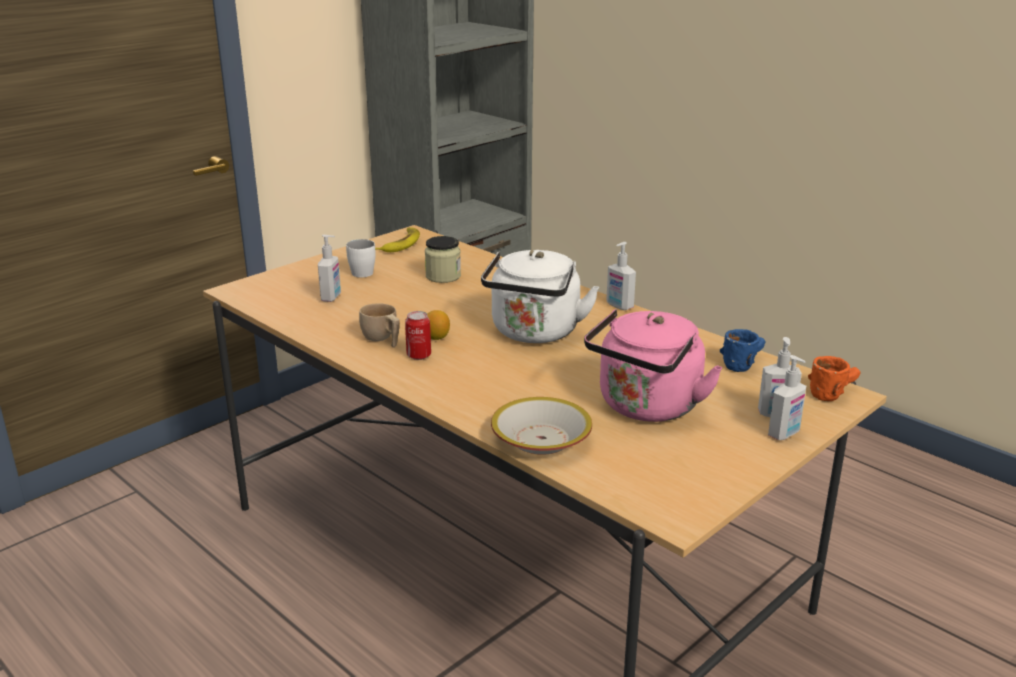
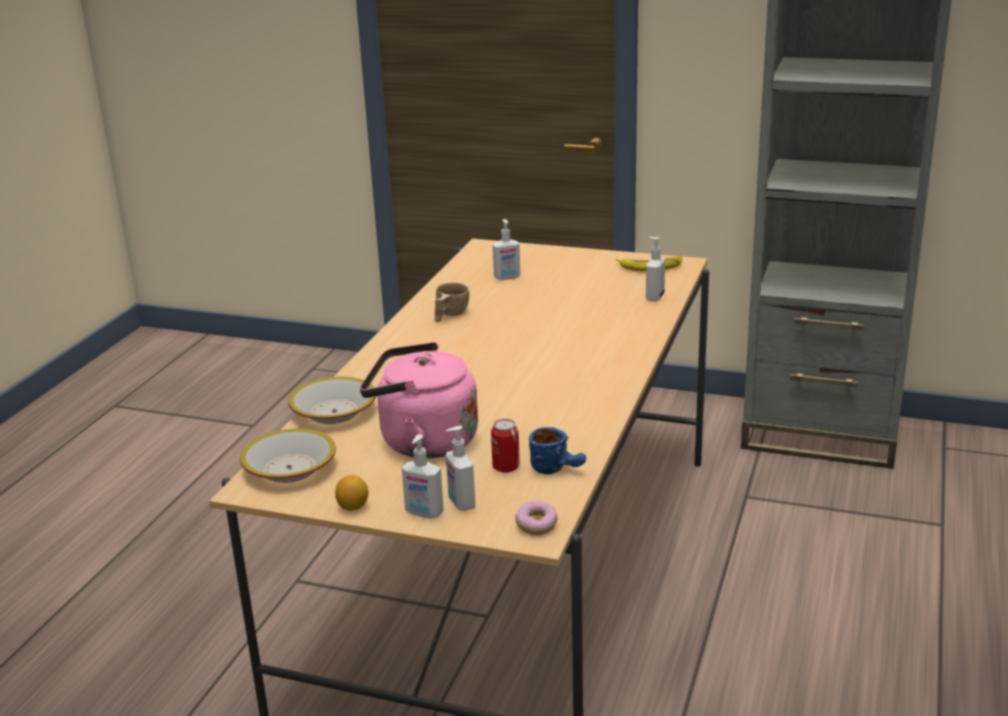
camera: 65 degrees right, 0 degrees up
white mug [346,239,376,277] -> none
can [405,311,431,360] -> can moved to [491,419,520,473]
jar [425,236,461,283] -> none
lemon [427,310,450,340] -> lemon moved to [335,475,368,511]
white kettle [481,250,599,343] -> none
soap dispenser [606,242,636,310] -> soap dispenser moved to [646,237,665,301]
orange mug [808,356,860,401] -> donut [515,500,558,535]
none -> bowl [240,429,336,483]

